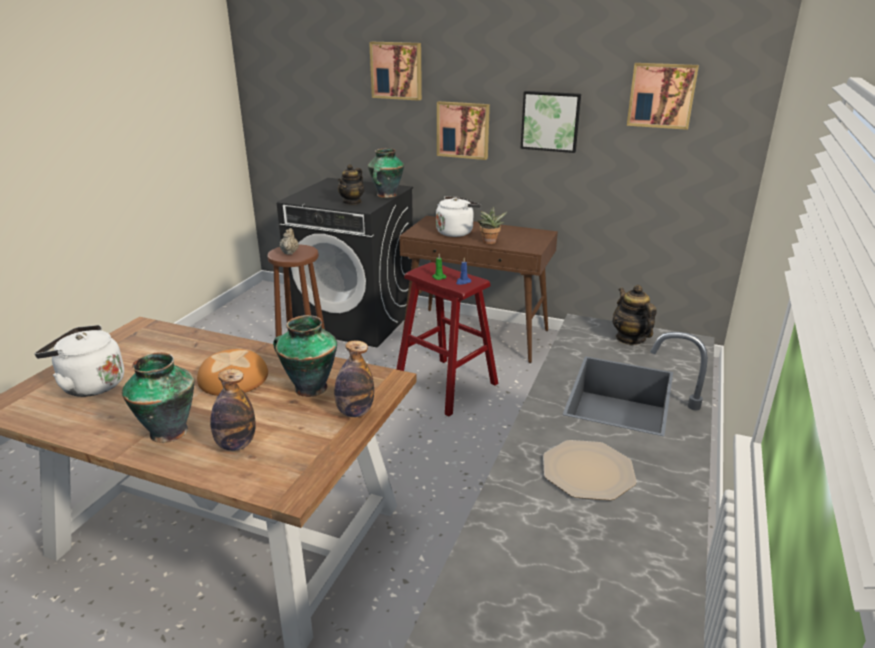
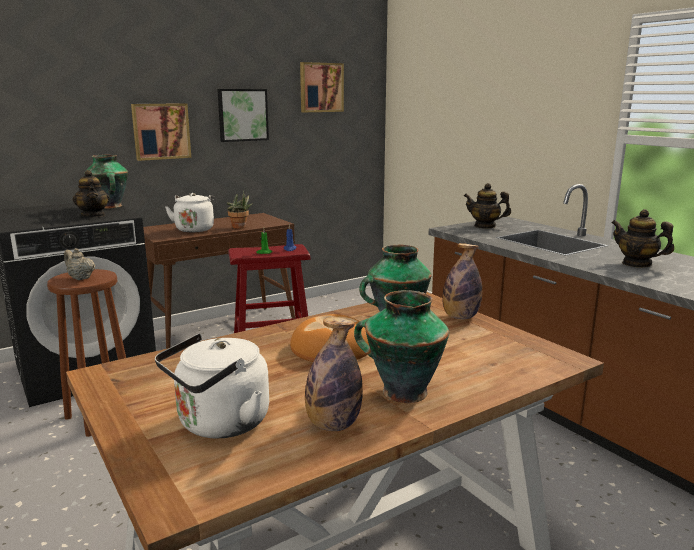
camera: 55 degrees left, 10 degrees down
bottle [210,369,256,451] -> bottle moved to [305,317,363,431]
picture [369,42,422,101] -> none
plate [543,440,637,500] -> teapot [612,209,674,268]

